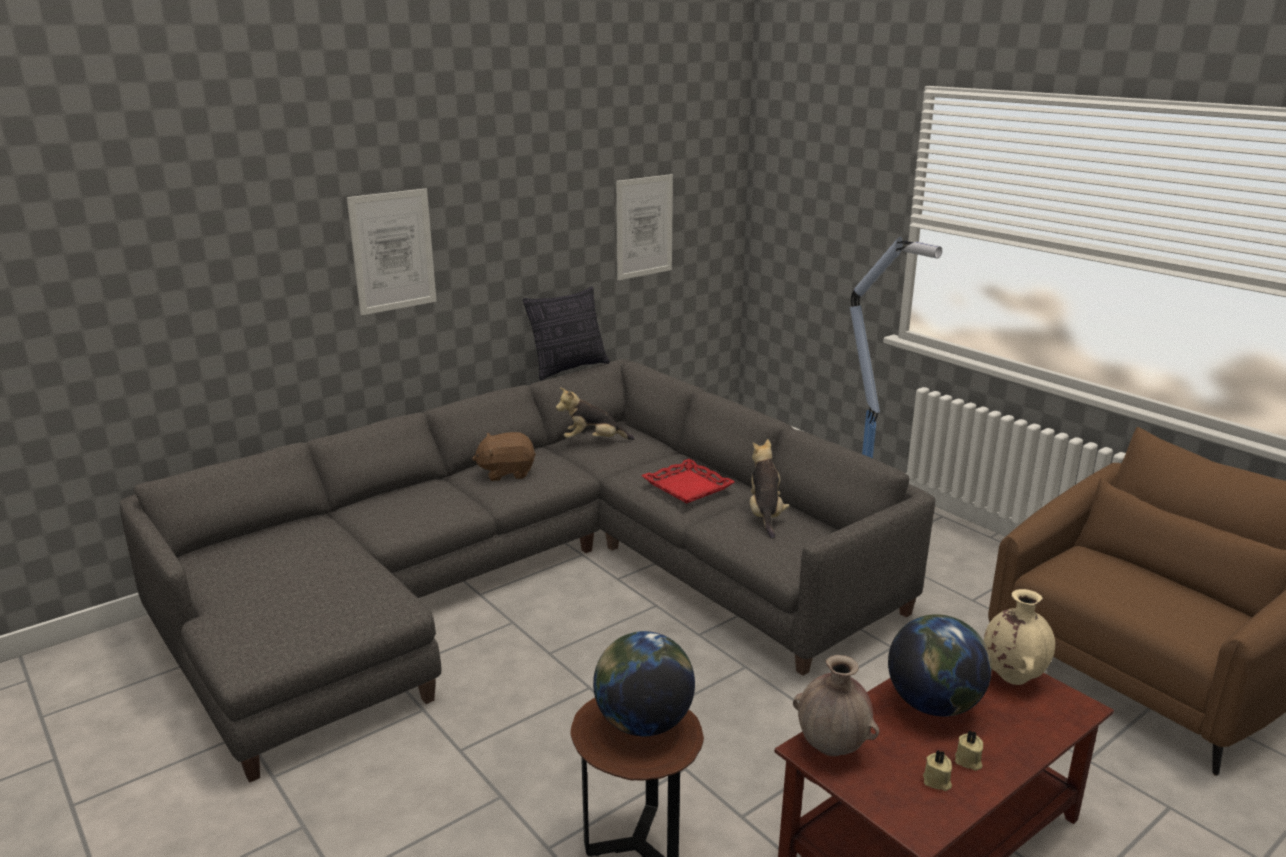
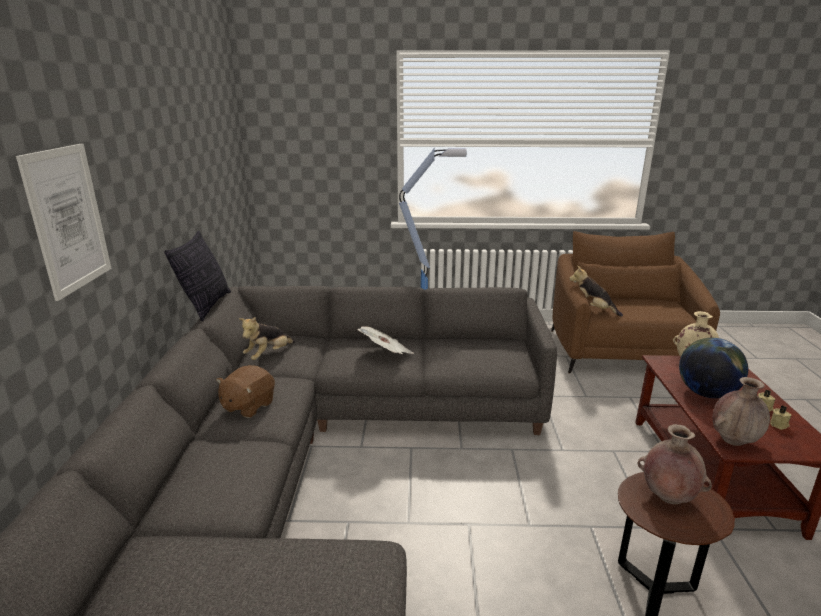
camera: 50 degrees left, 0 degrees up
globe [593,631,695,736] -> brown vase [638,424,712,504]
picture [616,174,673,280] -> none
red tray [641,459,735,503] -> newspaper [357,326,414,354]
plush toy [750,439,790,539] -> plush toy moved to [569,265,623,317]

